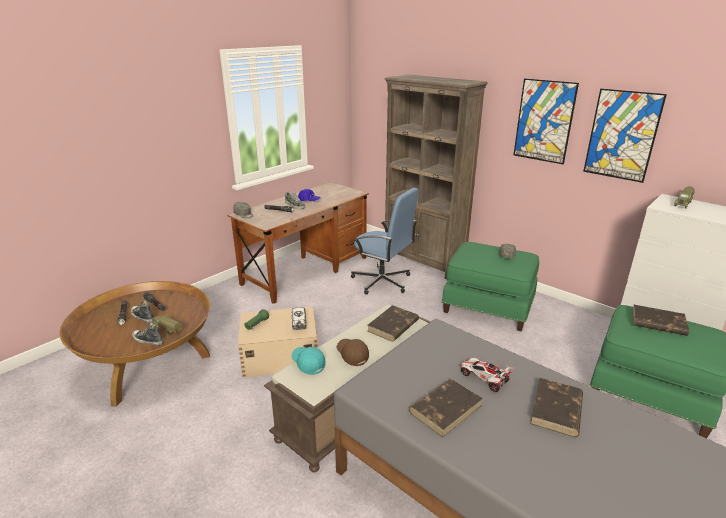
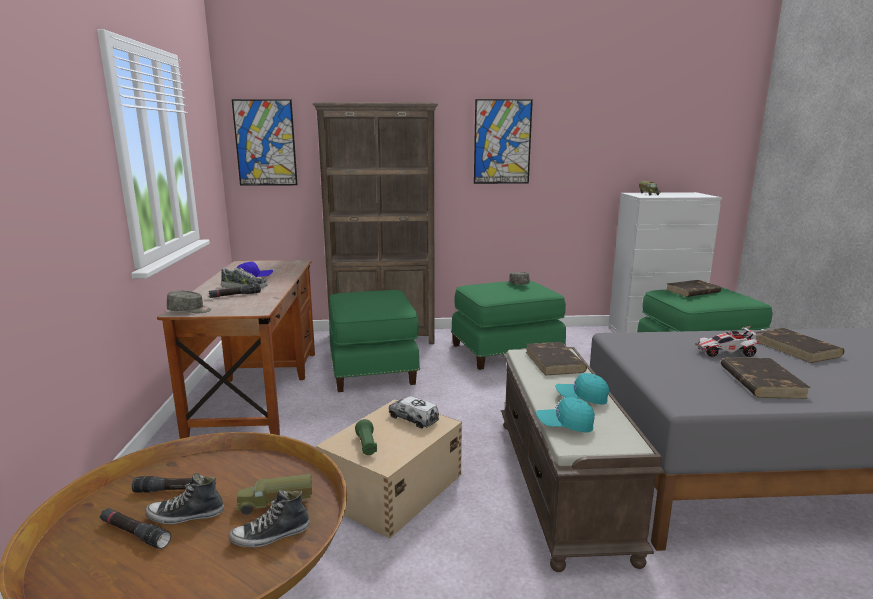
camera: 45 degrees left, 10 degrees down
brown cap [337,339,369,366] -> turquoise cap [555,373,609,405]
blue office chair [351,188,418,295] -> green ottoman [329,290,420,392]
picture [583,89,667,183] -> picture moved to [232,99,298,186]

